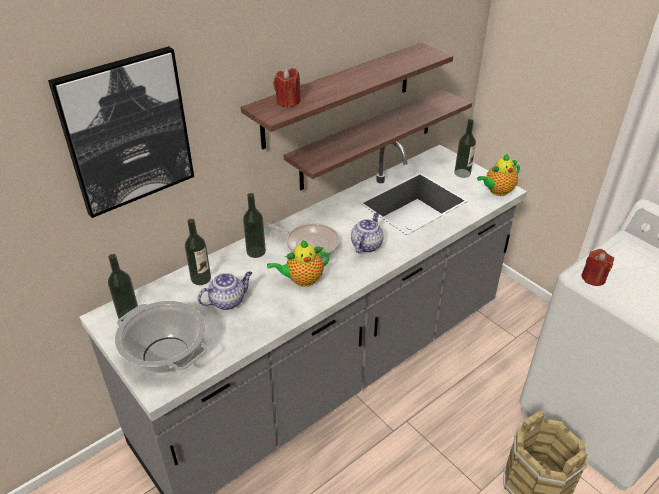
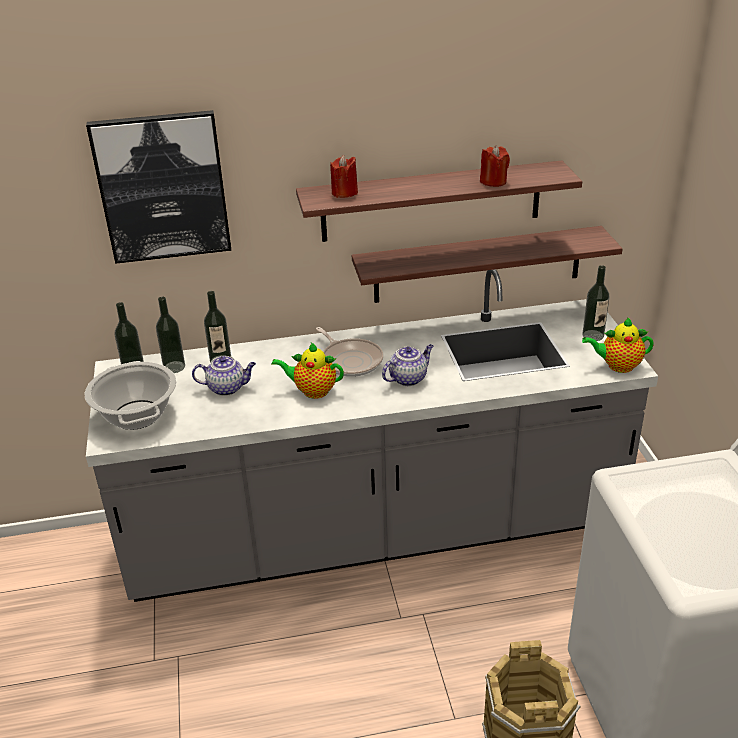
camera: 30 degrees right, 5 degrees down
bottle [243,193,266,258] -> bottle moved to [156,297,185,373]
red candle [582,249,614,286] -> red candle moved to [480,145,510,187]

